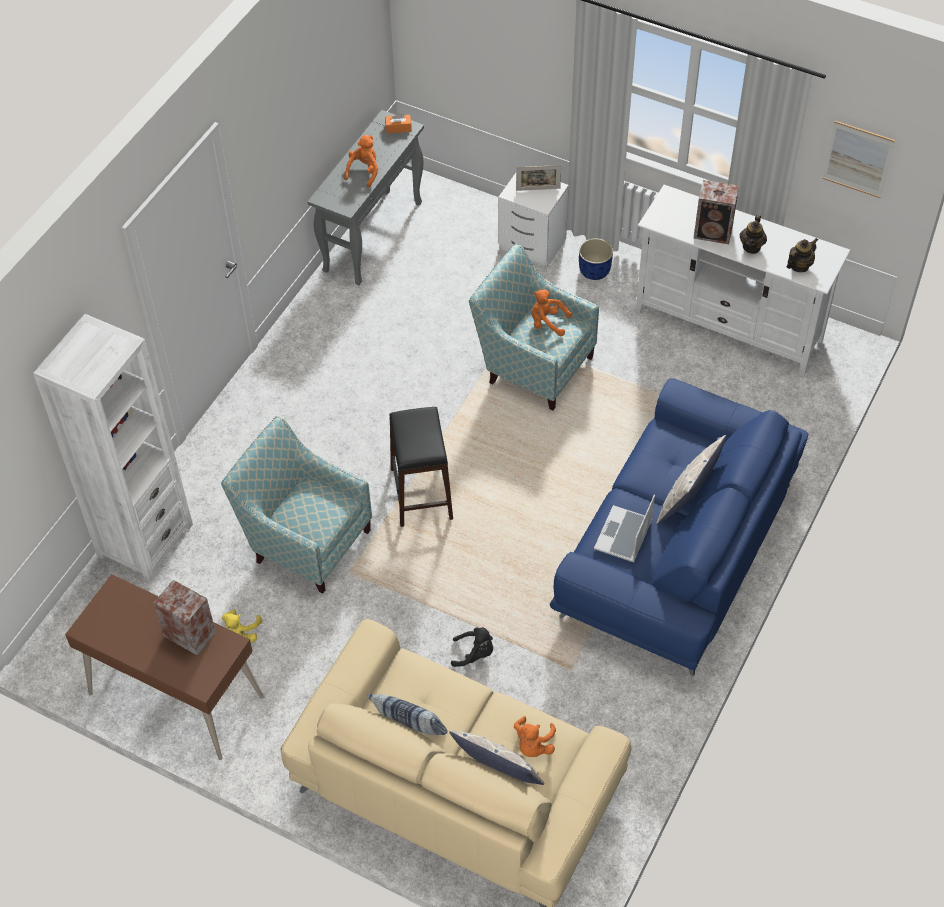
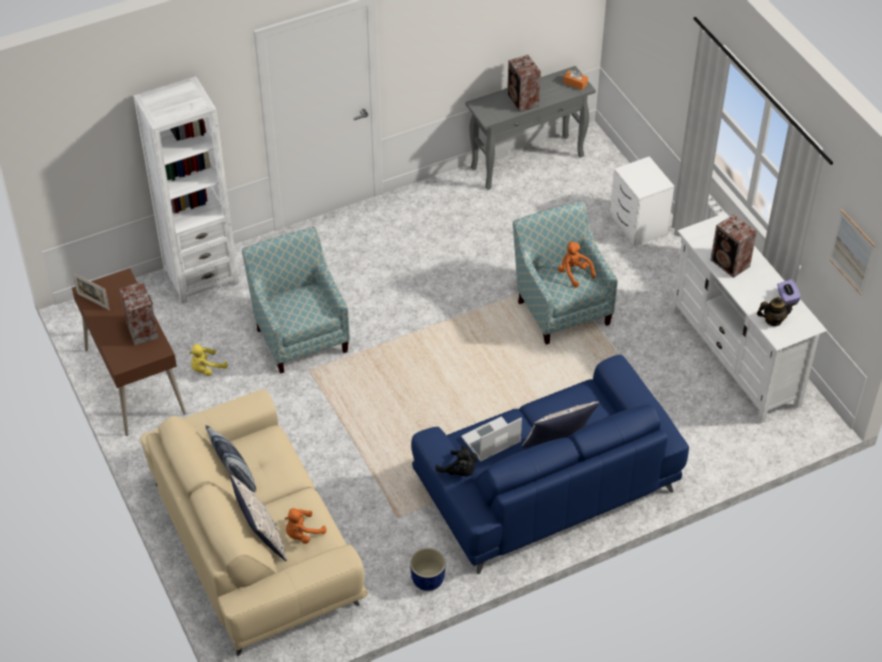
camera: 35 degrees right, 5 degrees down
orange plush toy [344,135,378,188] -> speaker [507,55,541,112]
black stool [389,407,453,527] -> none
black plush toy [451,627,493,667] -> black plush toy moved to [435,446,478,476]
picture frame [516,165,561,191] -> picture frame moved to [72,273,110,310]
blue planter [579,238,613,280] -> blue planter moved to [410,548,446,591]
teapot [740,214,767,254] -> none
none -> purple tissue box [777,279,801,306]

